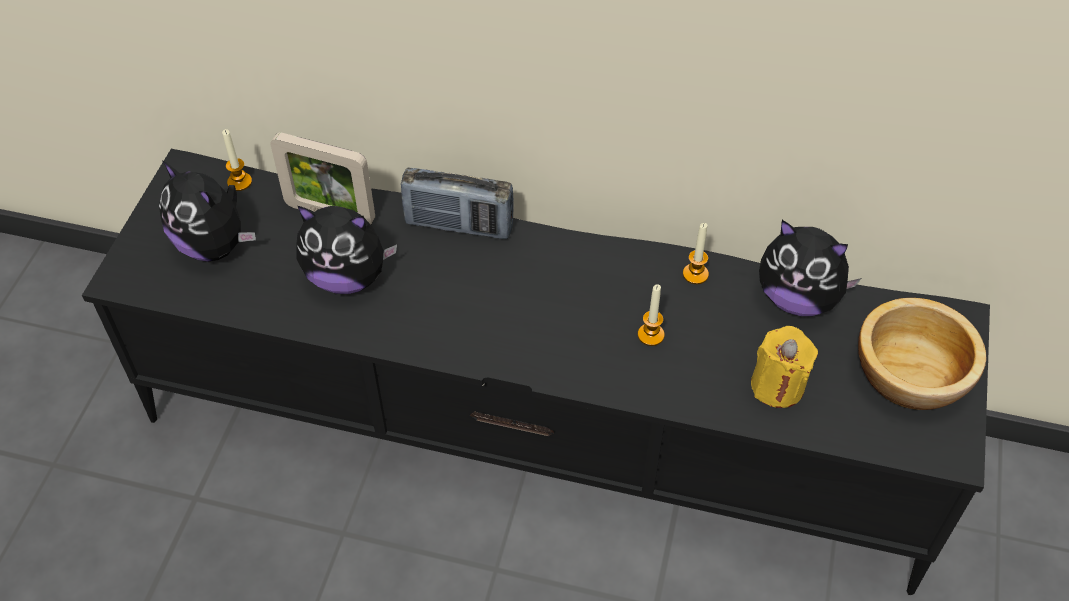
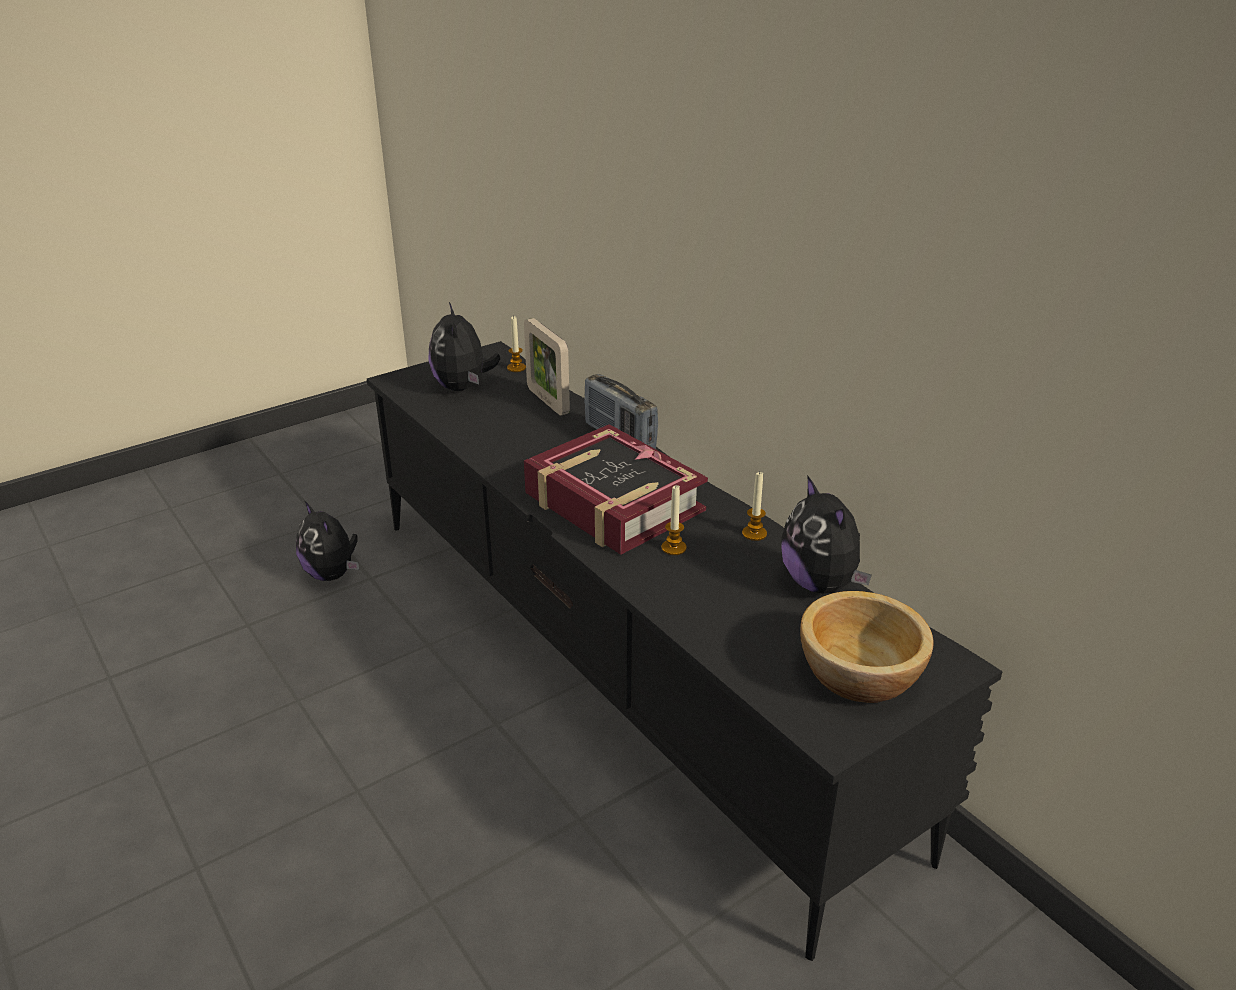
camera: 40 degrees right, 20 degrees down
plush toy [296,206,397,294] -> plush toy moved to [296,501,359,581]
yellow candle [751,326,818,408] -> none
none -> book [524,424,708,555]

